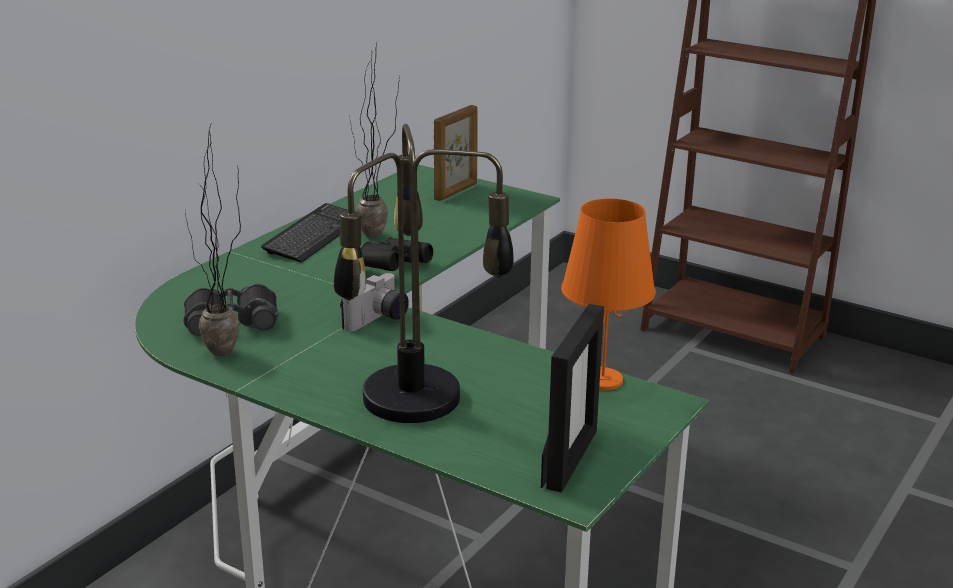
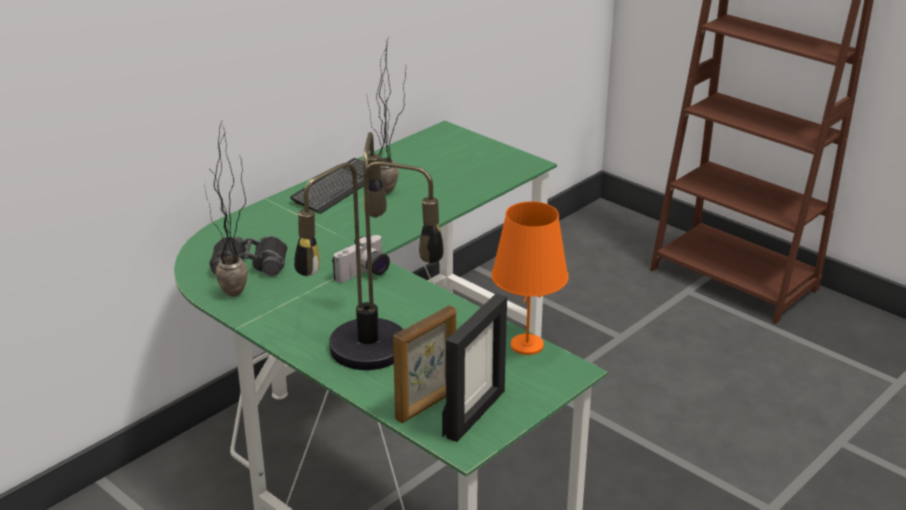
camera: 10 degrees right, 5 degrees up
black binoculars [361,237,433,271] -> none
picture frame [434,105,478,201] -> picture frame moved to [393,305,456,423]

